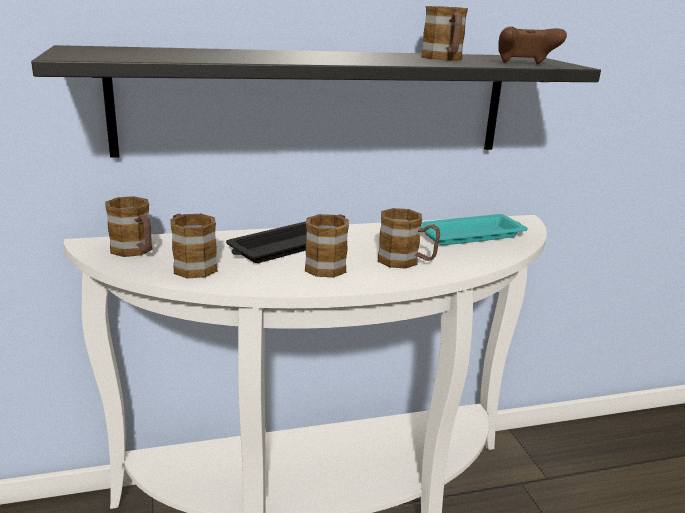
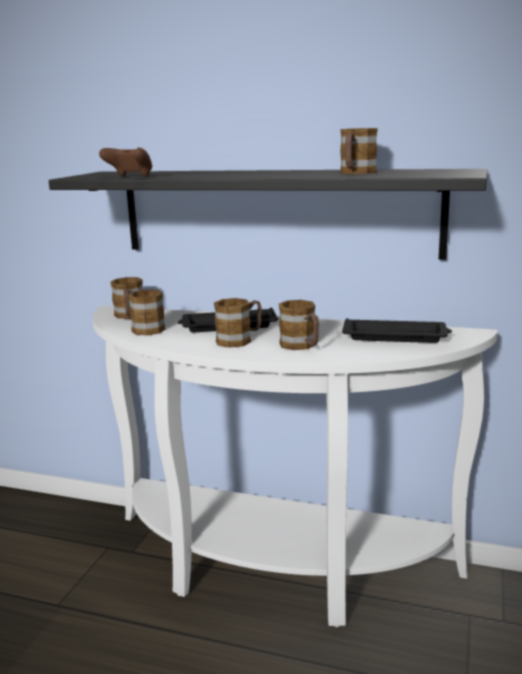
camera: 35 degrees right, 5 degrees down
turquoise tray [420,214,528,245] -> black tray [342,318,452,343]
brown game controller [498,26,567,64] -> brown game controller moved to [99,148,152,177]

